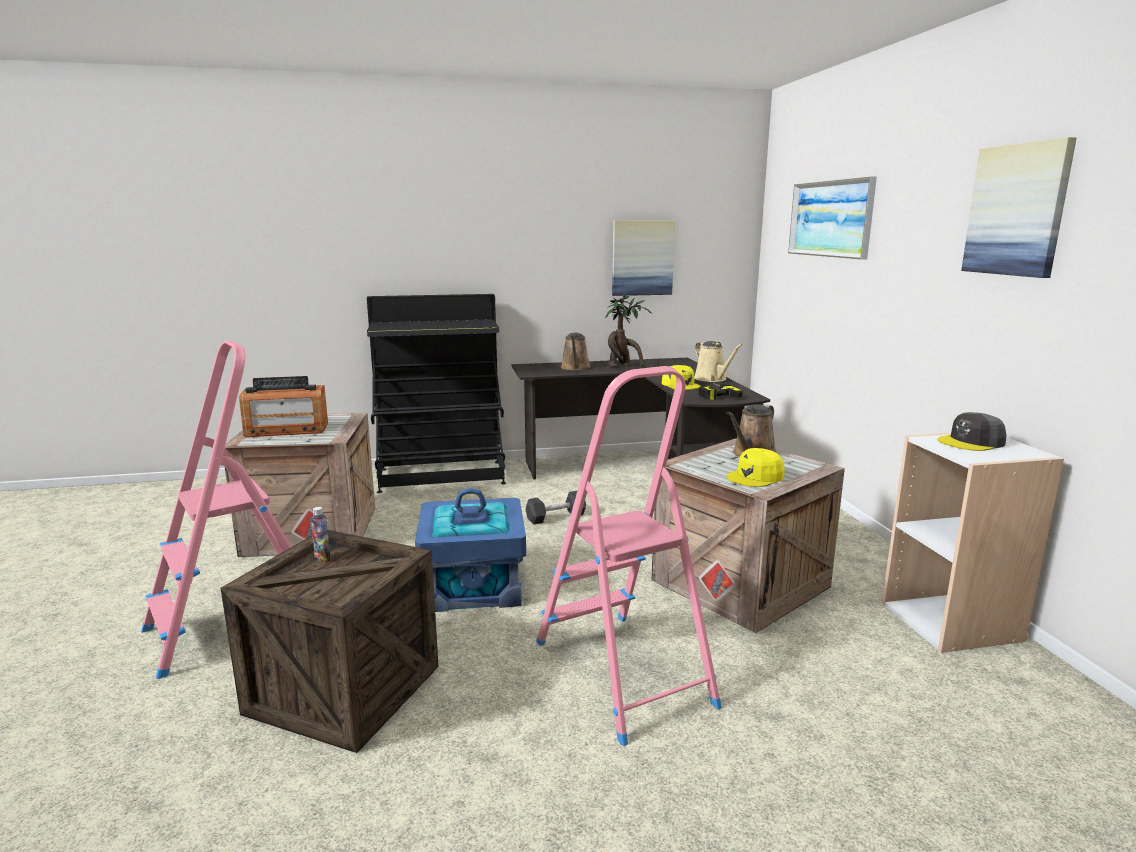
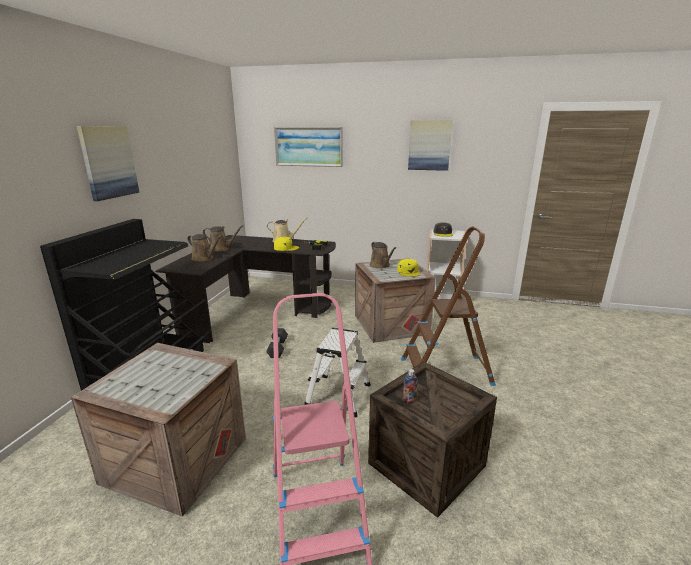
camera: 65 degrees left, 5 degrees up
radio [239,376,328,437] -> none
blue storage box [415,488,526,612] -> white step ladder [304,328,371,417]
pink step ladder [536,366,722,746] -> brown step ladder [401,227,496,386]
potted plant [605,292,652,367] -> brown watering can [203,225,244,252]
picture [612,220,675,296] -> picture moved to [77,126,139,201]

